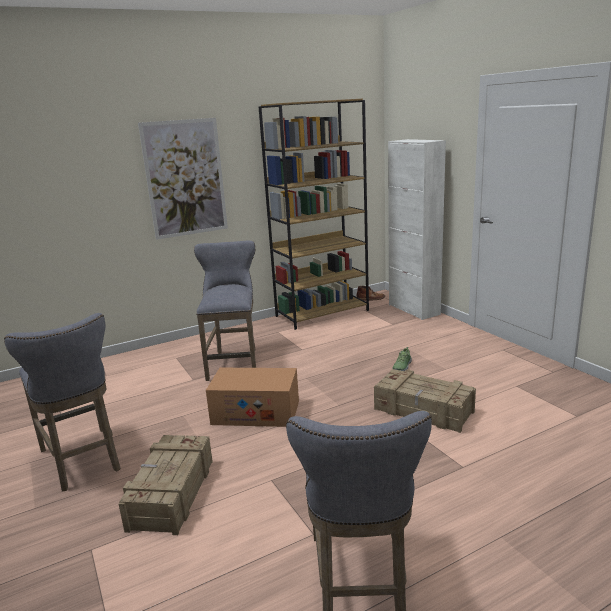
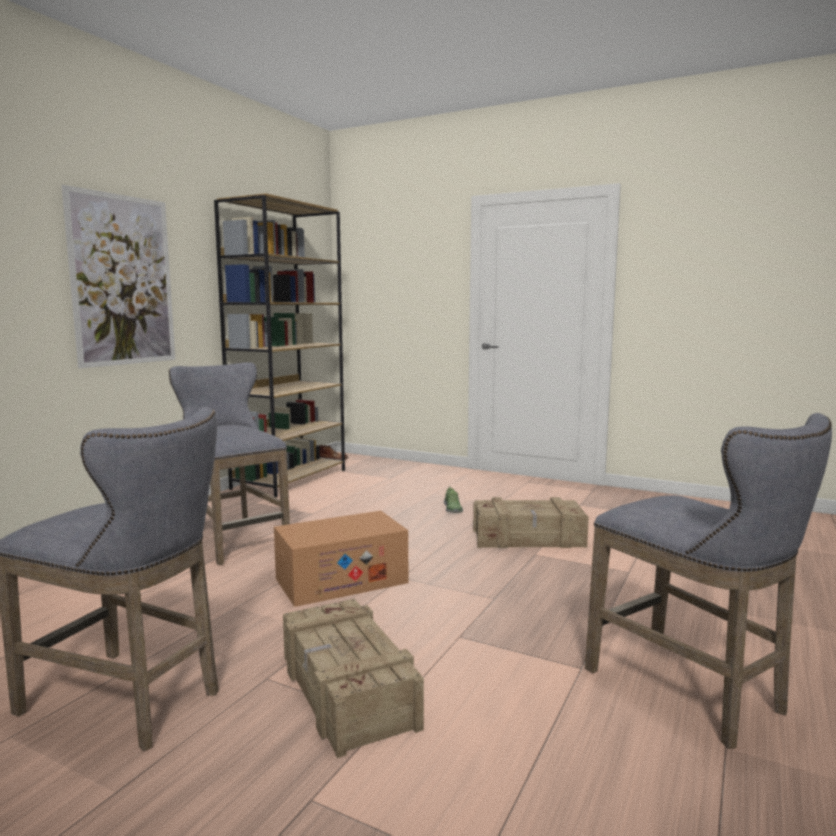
camera: 35 degrees left, 10 degrees down
white cabinet [388,139,446,320] -> none

